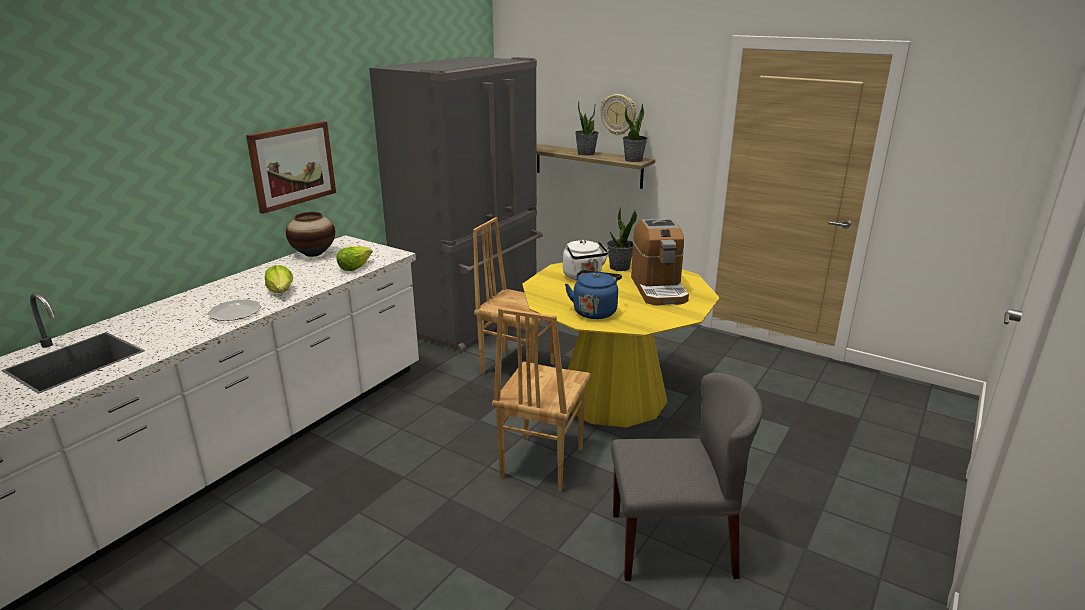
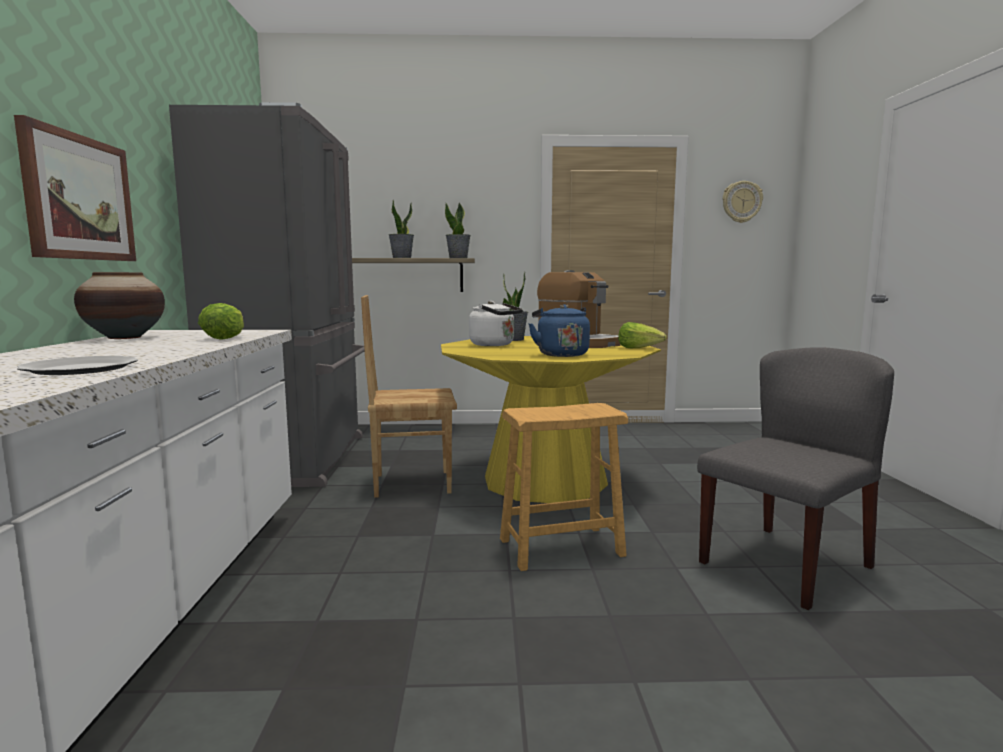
camera: 35 degrees left, 15 degrees down
lettuce [265,265,293,293] -> lettuce moved to [618,322,667,348]
brown chair [492,308,591,492] -> brown stool [500,403,628,571]
wall clock [600,94,636,135] -> wall clock moved to [723,181,763,223]

